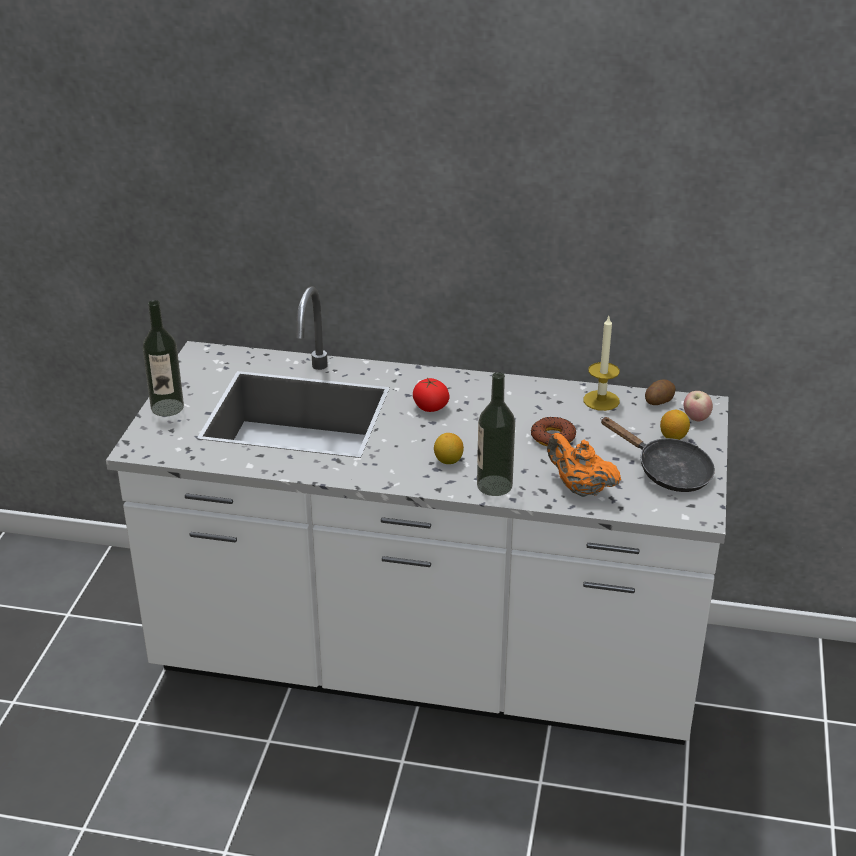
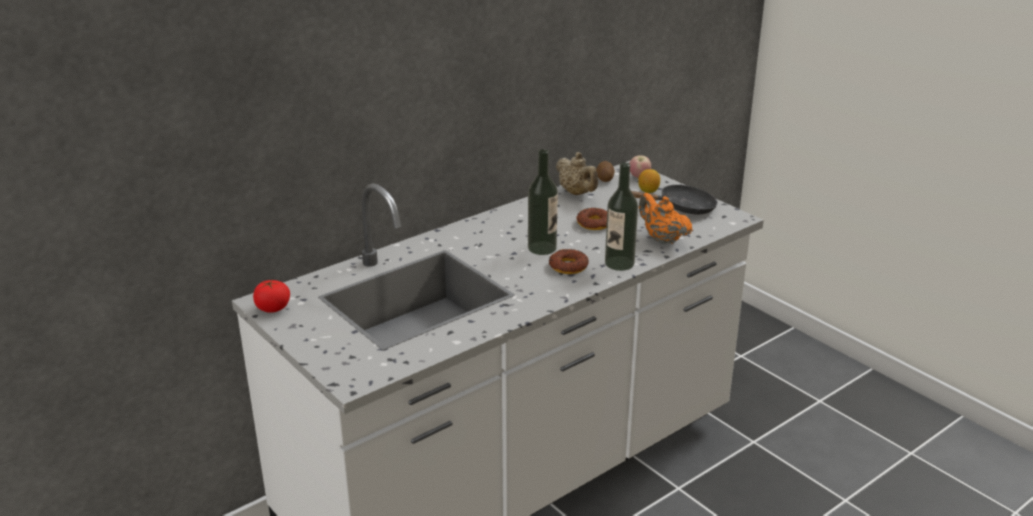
camera: 50 degrees left, 5 degrees down
bottle [143,300,184,417] -> bottle moved to [528,149,558,255]
tomato [413,378,449,412] -> tomato moved to [253,280,290,313]
lemon [434,433,464,464] -> donut [549,249,589,274]
orange teapot [547,433,621,497] -> orange teapot turned 60 degrees clockwise [639,193,693,244]
candle [583,316,620,411] -> beige teapot [556,152,598,195]

